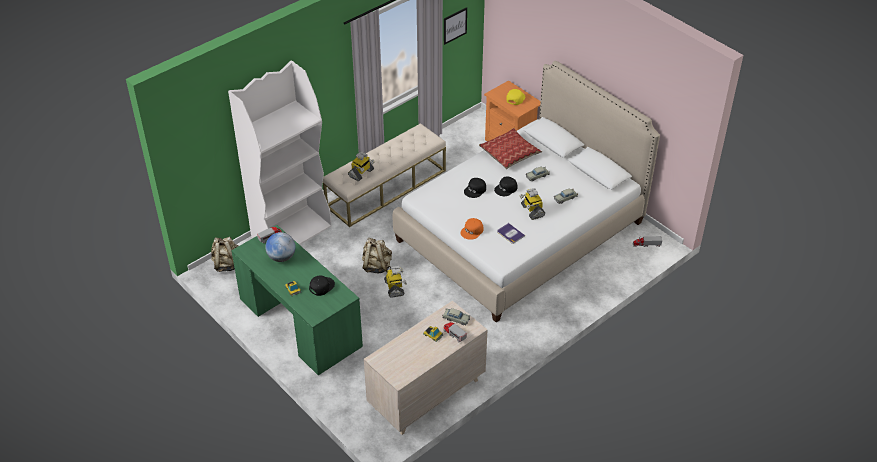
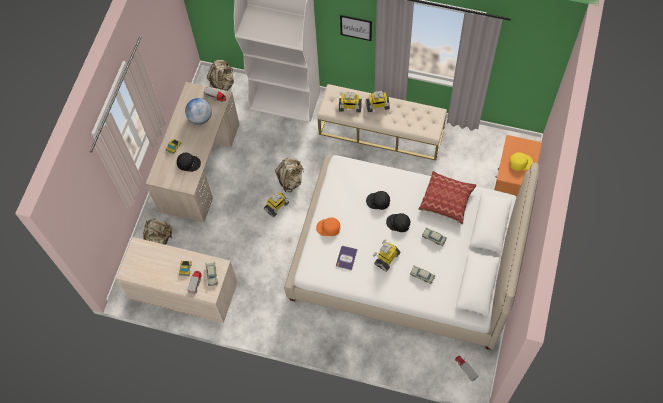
camera: 60 degrees right, 20 degrees up
green desk [231,225,363,375] -> beige desk [146,82,240,223]
picture [444,7,467,45] -> picture moved to [340,15,372,41]
none -> beige backpack [143,218,173,245]
none -> toy robot [366,91,390,112]

